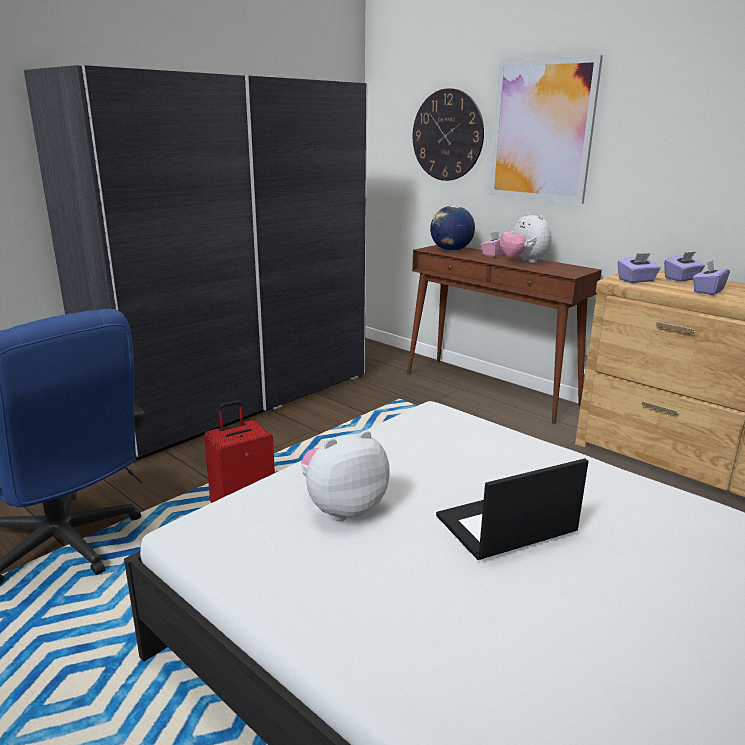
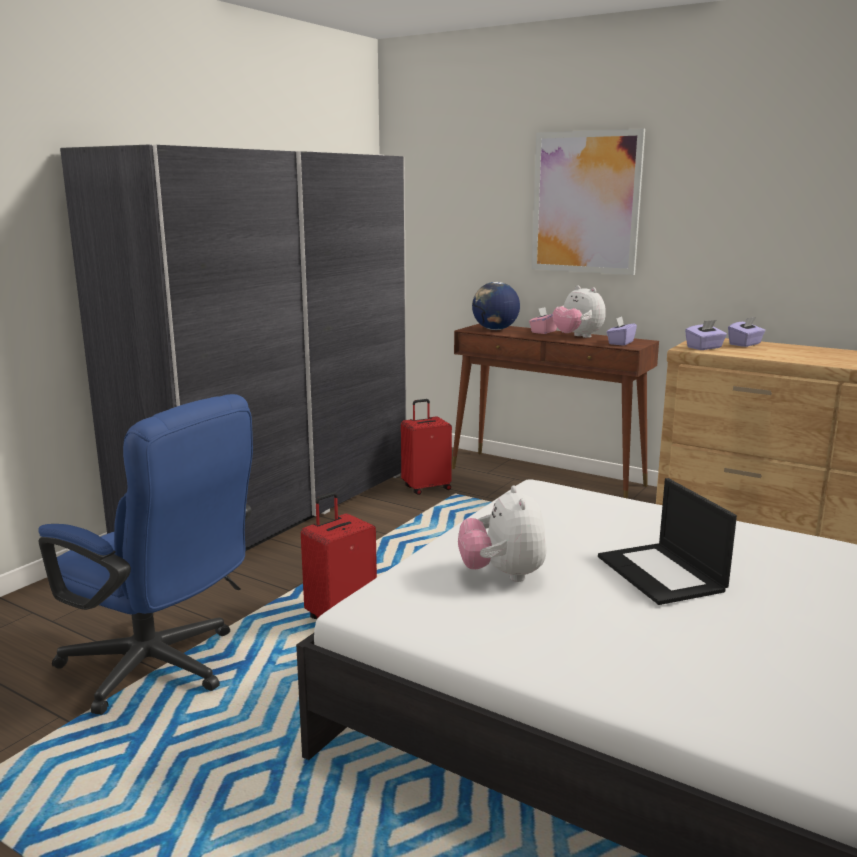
camera: 10 degrees left, 5 degrees down
plush toy [301,430,390,521] -> plush toy turned 60 degrees counterclockwise [458,486,547,582]
wall clock [413,88,484,181] -> none
laptop [436,458,588,560] -> laptop turned 75 degrees counterclockwise [598,478,737,605]
purple tissue box [693,260,730,295] -> purple tissue box moved to [607,317,637,346]
none -> red suitcase [401,399,452,495]

